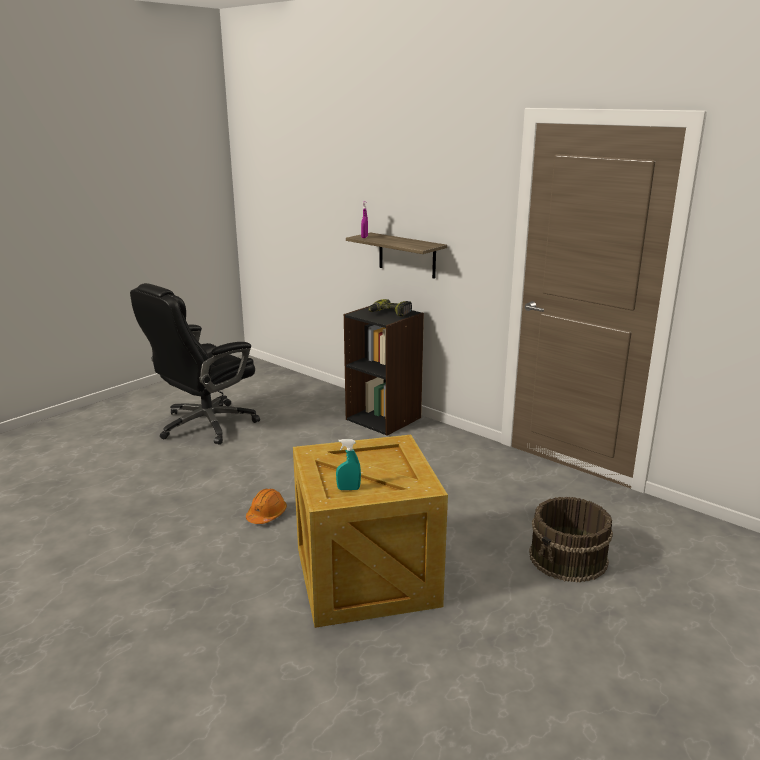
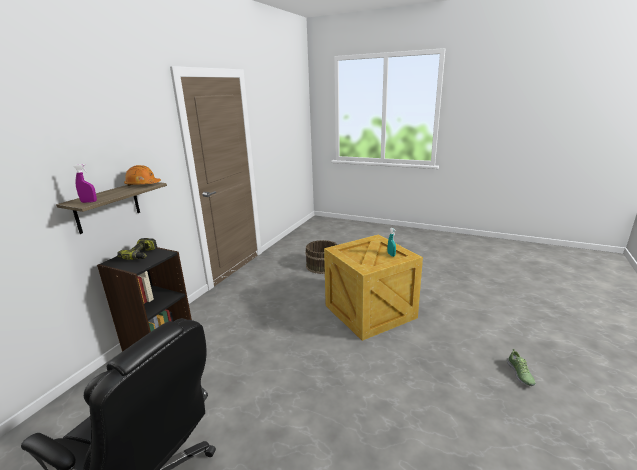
camera: 105 degrees left, 0 degrees up
orange hard hat [246,489,287,524] -> orange hard hat moved to [124,165,161,186]
none -> shoe [507,349,536,386]

